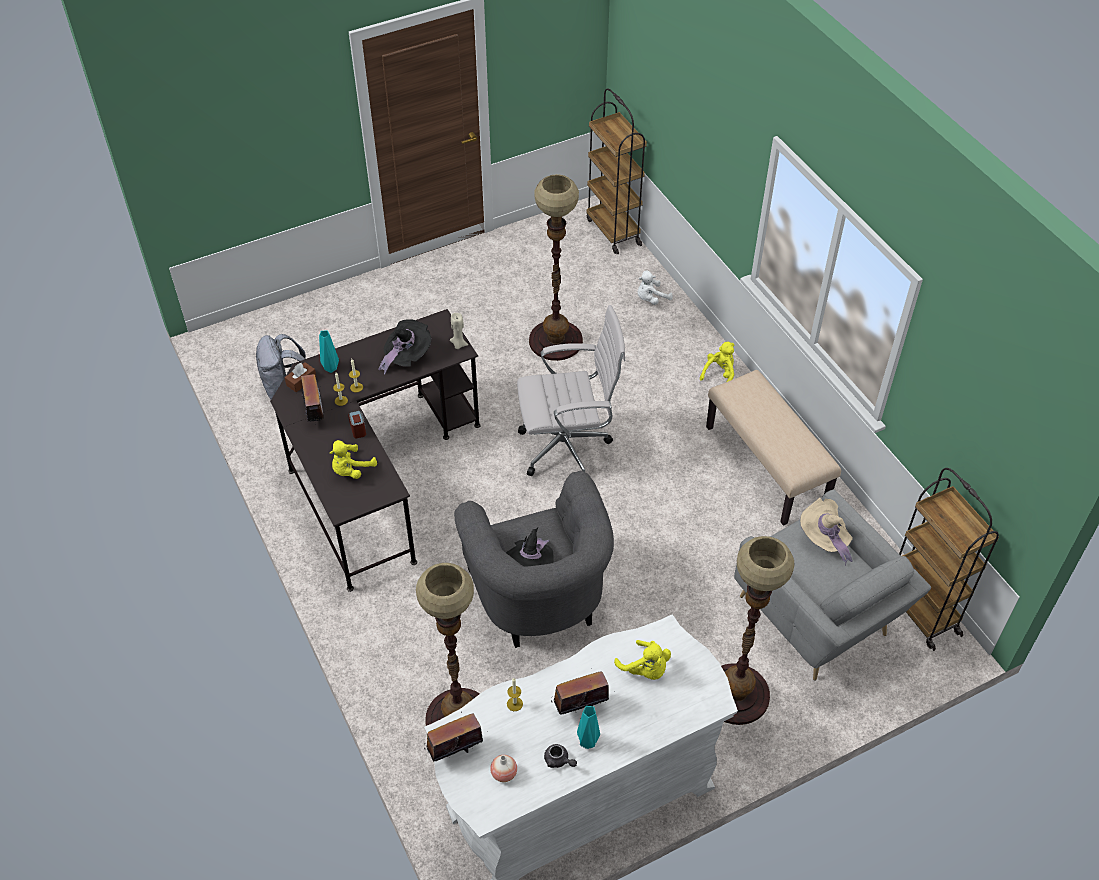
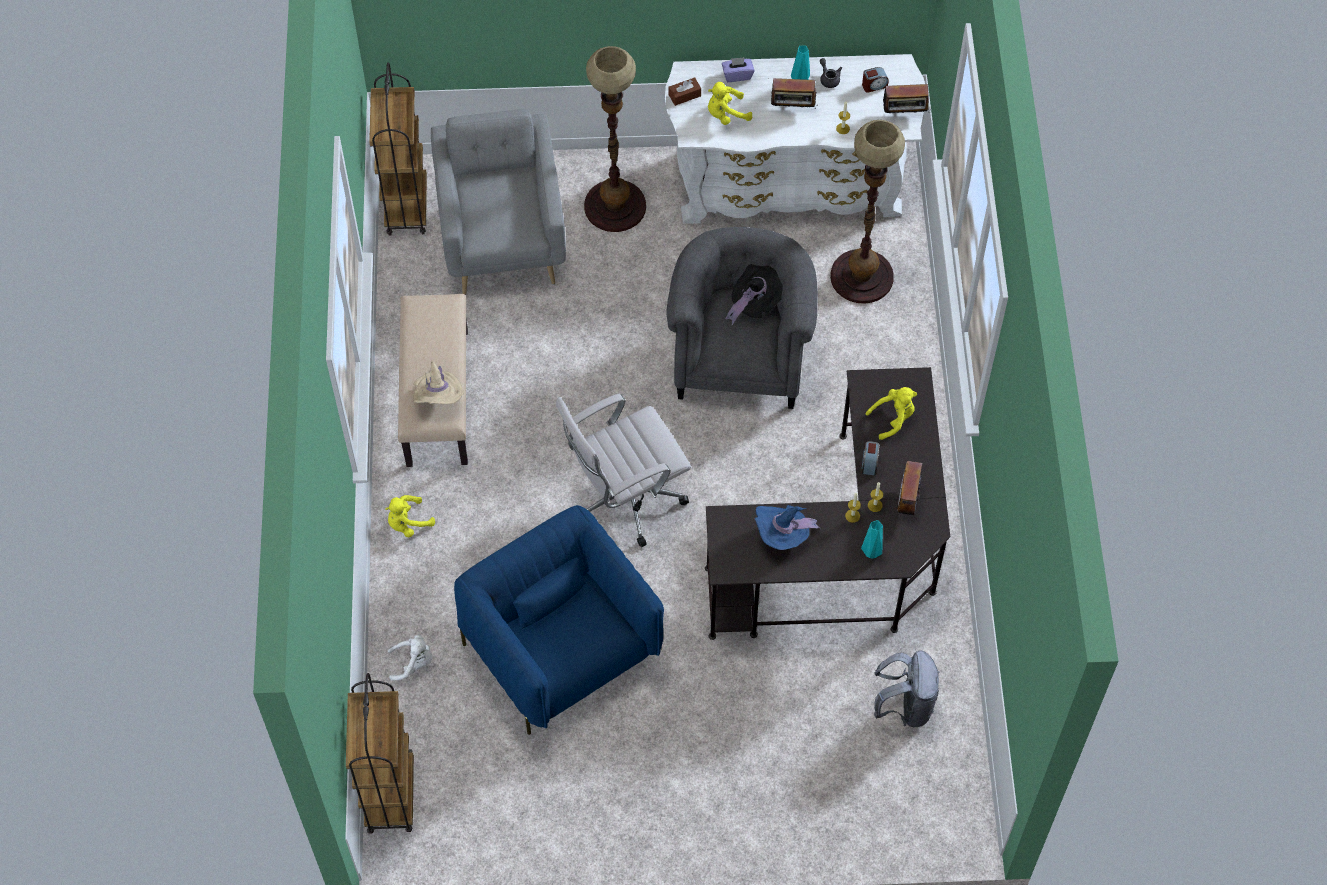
camera: 155 degrees left, 10 degrees up
brown tissue box [285,362,316,392] -> brown tissue box moved to [668,77,701,106]
black hat [378,319,432,375] -> blue hat [754,505,821,550]
beige candle [450,313,468,349] -> none
vase [490,755,517,782] -> alarm clock [862,67,889,93]
white office chair [517,305,626,476] -> white office chair turned 45 degrees counterclockwise [556,394,691,547]
floor lamp [529,174,583,361] -> blue armchair [454,505,664,735]
yellow plush toy [614,640,671,680] -> yellow plush toy turned 90 degrees counterclockwise [708,82,752,125]
beige hat [800,498,853,566] -> beige hat moved to [413,360,464,404]
none -> purple tissue box [722,57,755,82]

